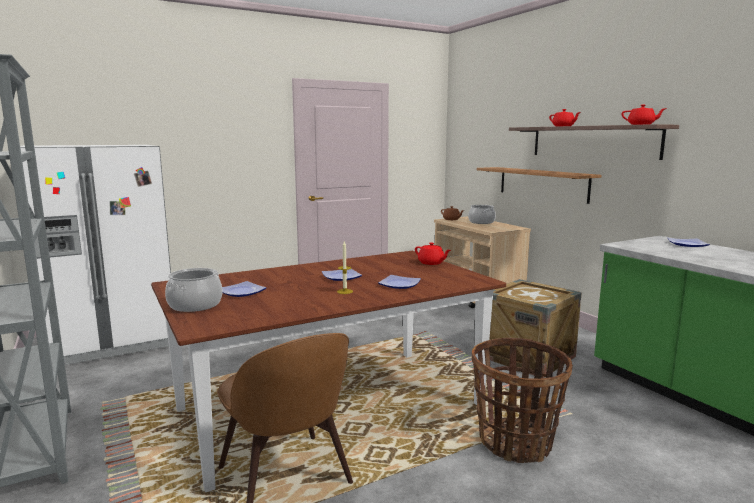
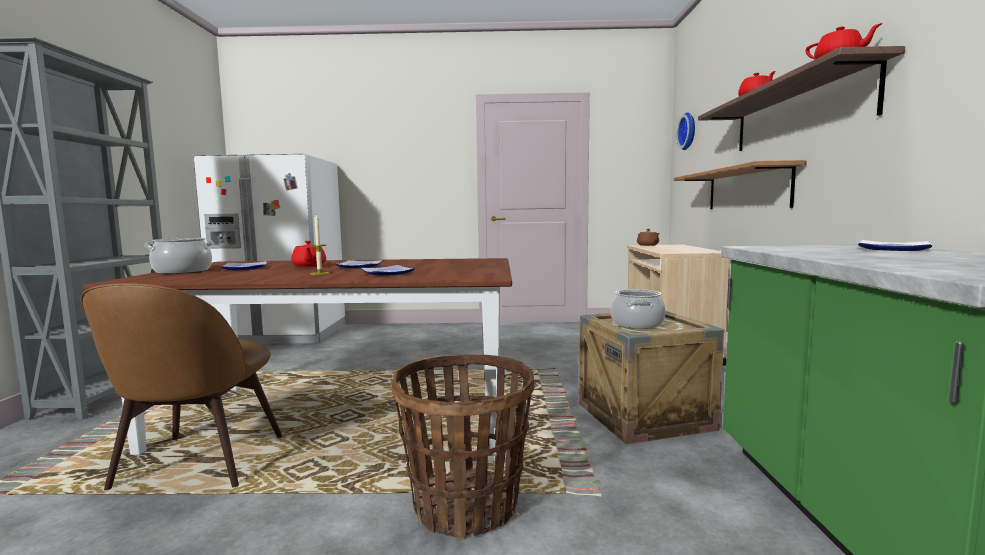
camera: 30 degrees right, 5 degrees down
red teapot [415,242,451,265] -> red teapot moved to [291,241,326,267]
cooking pot [468,205,496,224] -> cooking pot moved to [611,289,666,329]
none -> wall clock [677,112,695,150]

